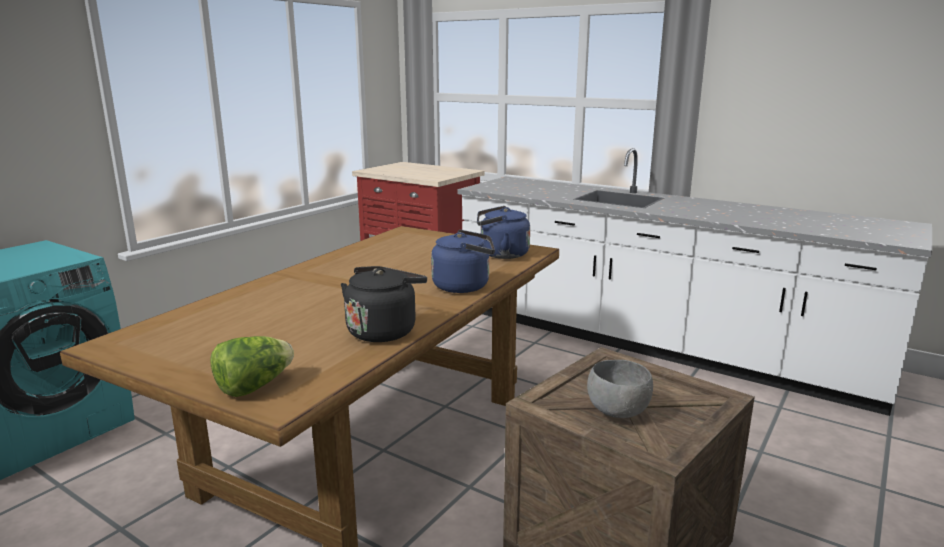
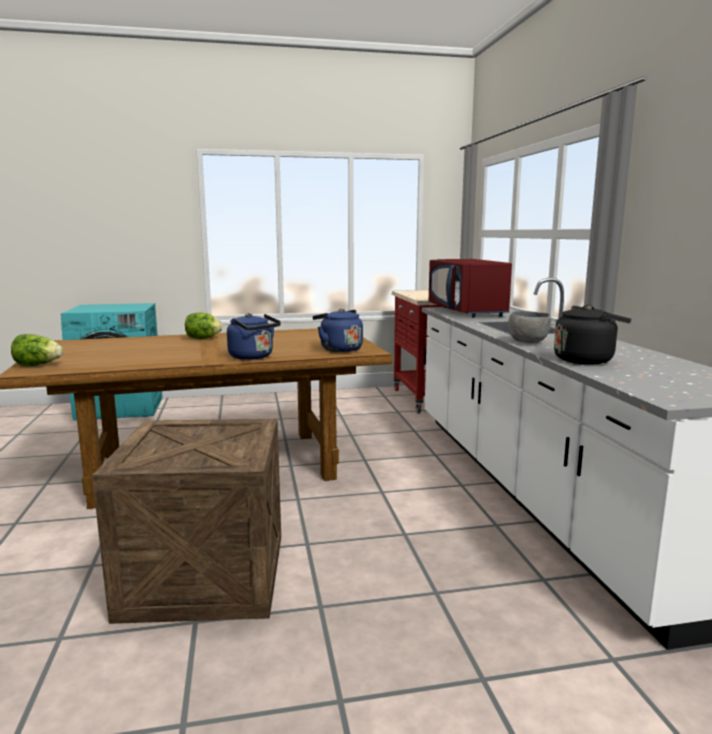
camera: 45 degrees right, 5 degrees down
black kettle [341,266,427,342] -> black kettle moved to [554,305,632,365]
grey bowl [587,360,653,418] -> grey bowl moved to [508,311,551,343]
none -> lettuce [185,312,223,339]
none -> red microwave [429,259,512,318]

